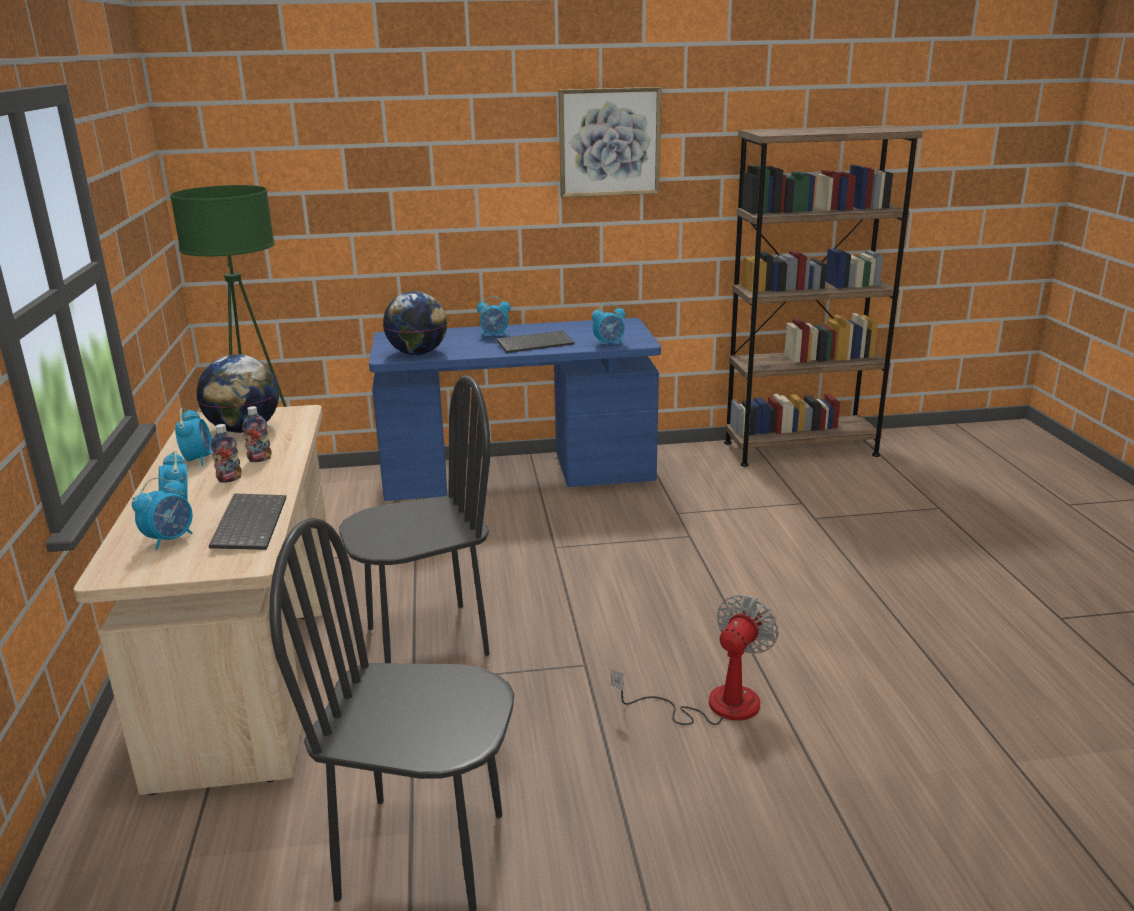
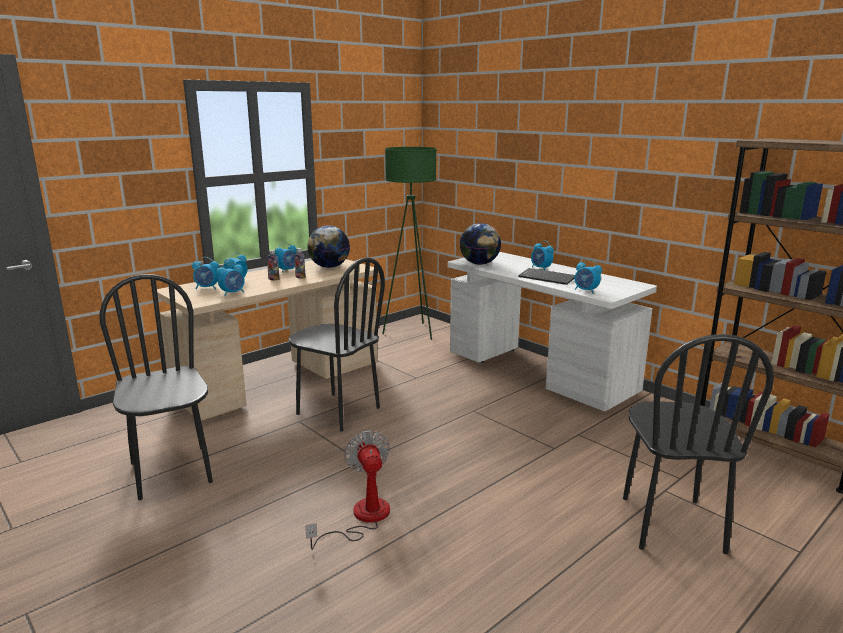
camera: 55 degrees right, 5 degrees down
keyboard [209,493,286,550] -> alarm clock [217,261,245,296]
blue desk [369,318,661,501] -> white desk [448,252,657,411]
picture [558,87,661,197] -> none
fan [611,595,779,725] -> fan turned 105 degrees counterclockwise [305,430,390,550]
none -> black chair [623,334,774,554]

